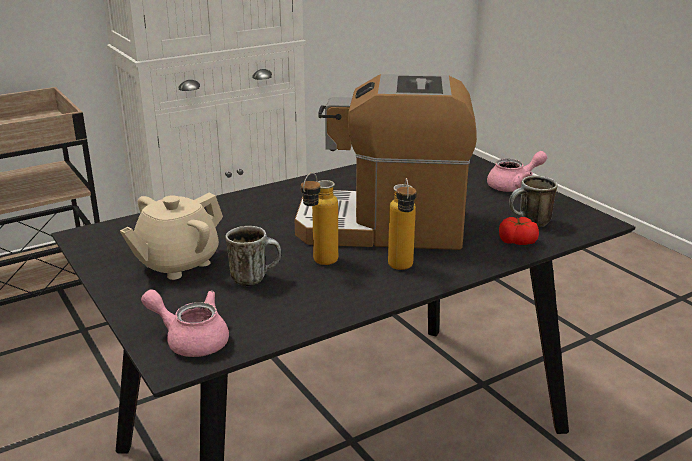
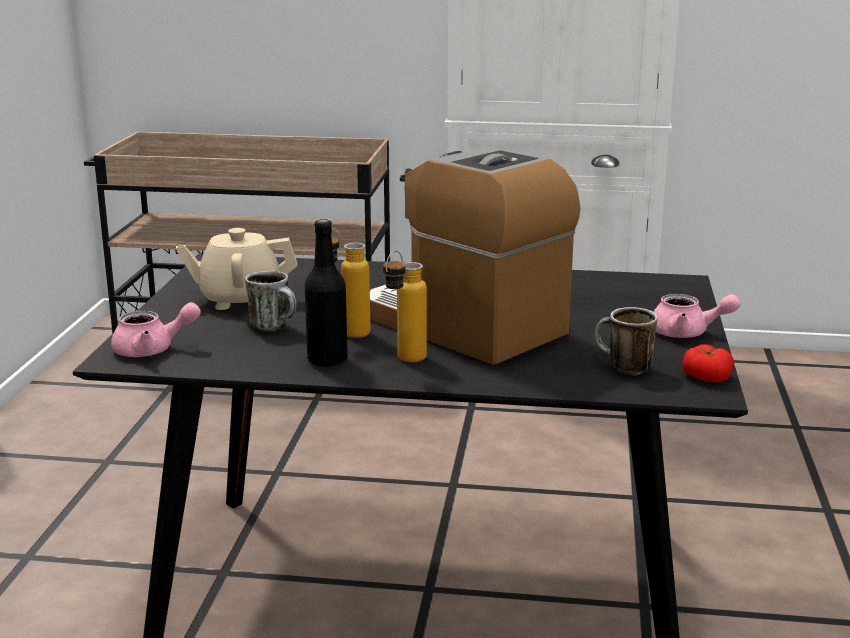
camera: 40 degrees right, 5 degrees down
pink teapot [141,289,229,357] -> pink teapot turned 105 degrees clockwise [111,302,201,357]
tomato [499,217,539,245] -> tomato moved to [682,344,734,383]
none -> black bottle [305,219,348,367]

